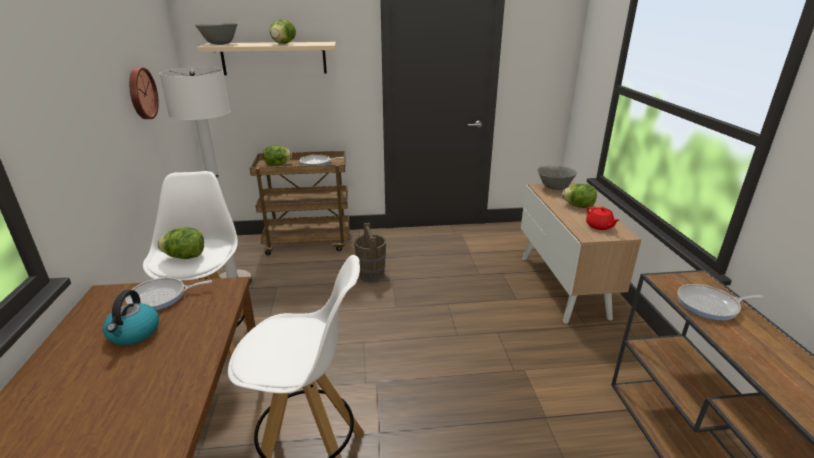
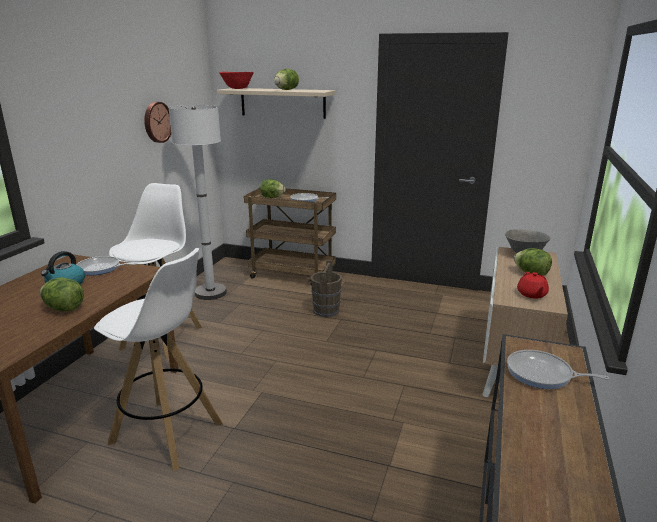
camera: 25 degrees right, 5 degrees down
lettuce [157,227,204,259] -> lettuce moved to [40,278,84,311]
grey bowl [195,23,238,45] -> red bowl [219,72,254,89]

